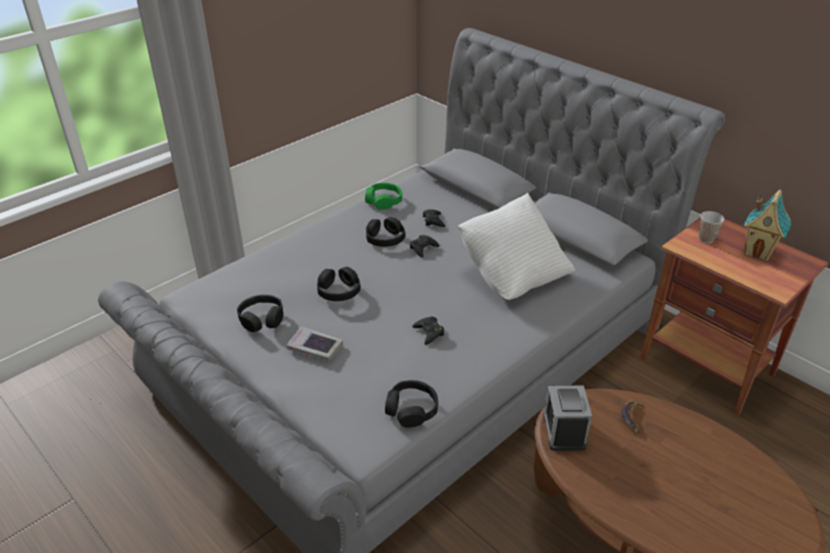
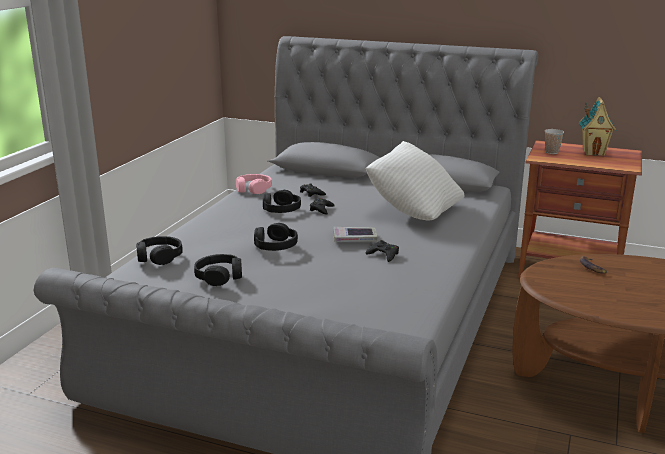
camera: 25 degrees left, 15 degrees down
book [286,326,343,362] -> book moved to [333,227,377,242]
green headphones [365,183,402,210] -> pink headphones [236,174,272,194]
black headphones [385,380,438,428] -> black headphones moved to [136,236,183,265]
alarm clock [543,385,592,451] -> none

